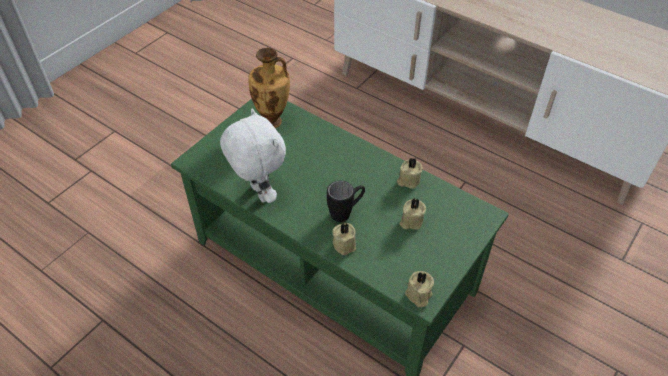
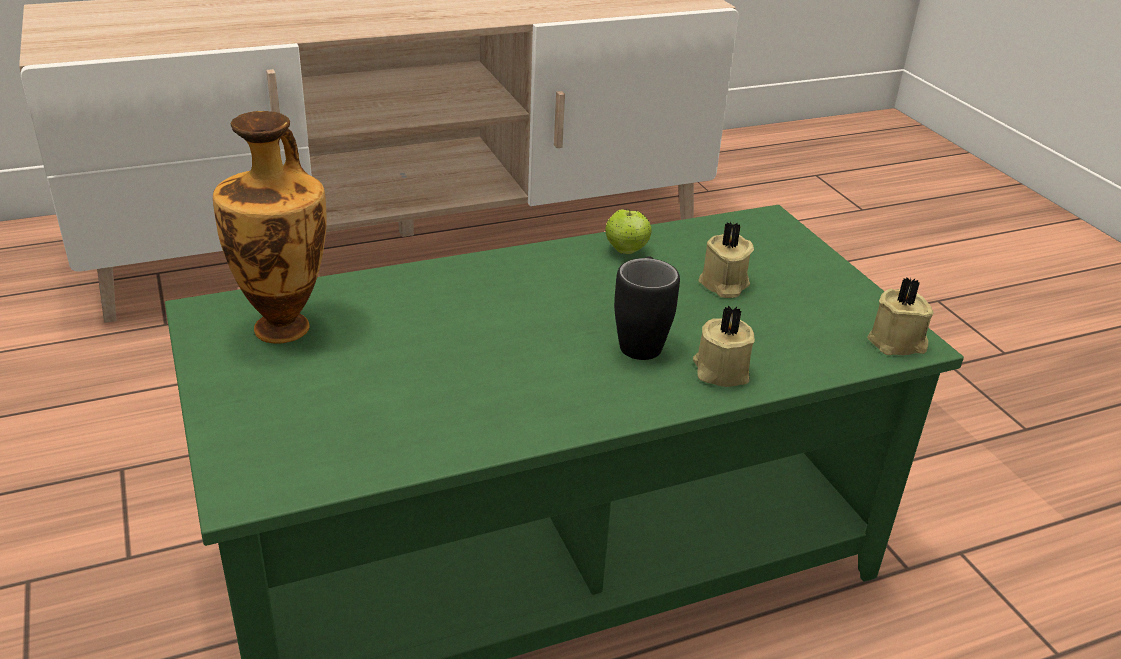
camera: 60 degrees left, 15 degrees down
white plush toy [220,109,286,203] -> none
beige candle [397,157,423,189] -> apple [605,209,652,254]

